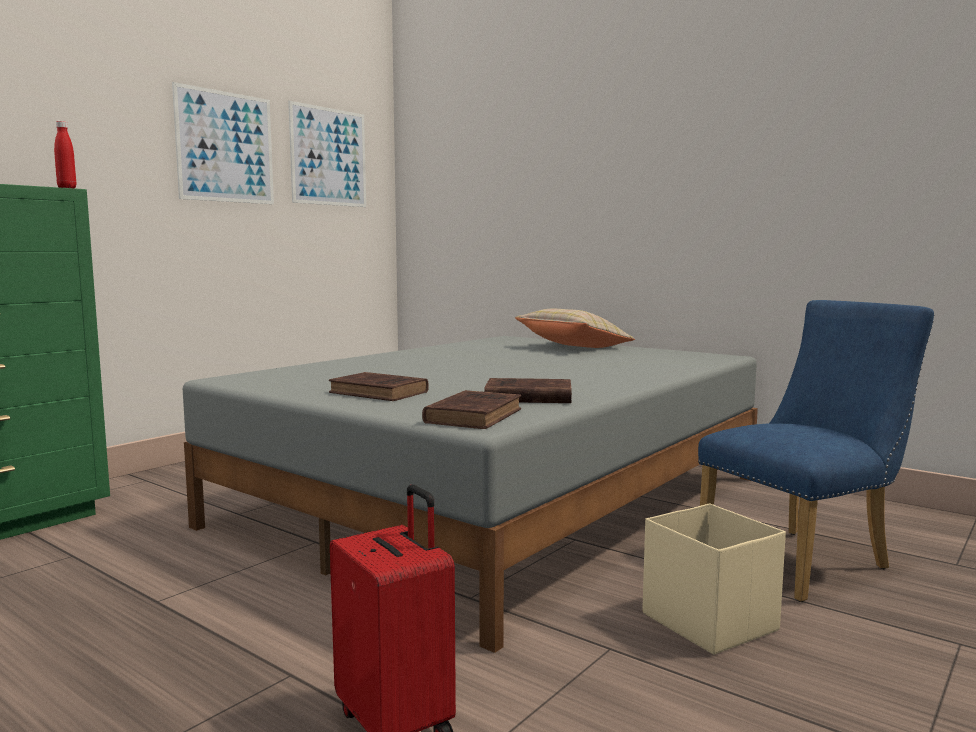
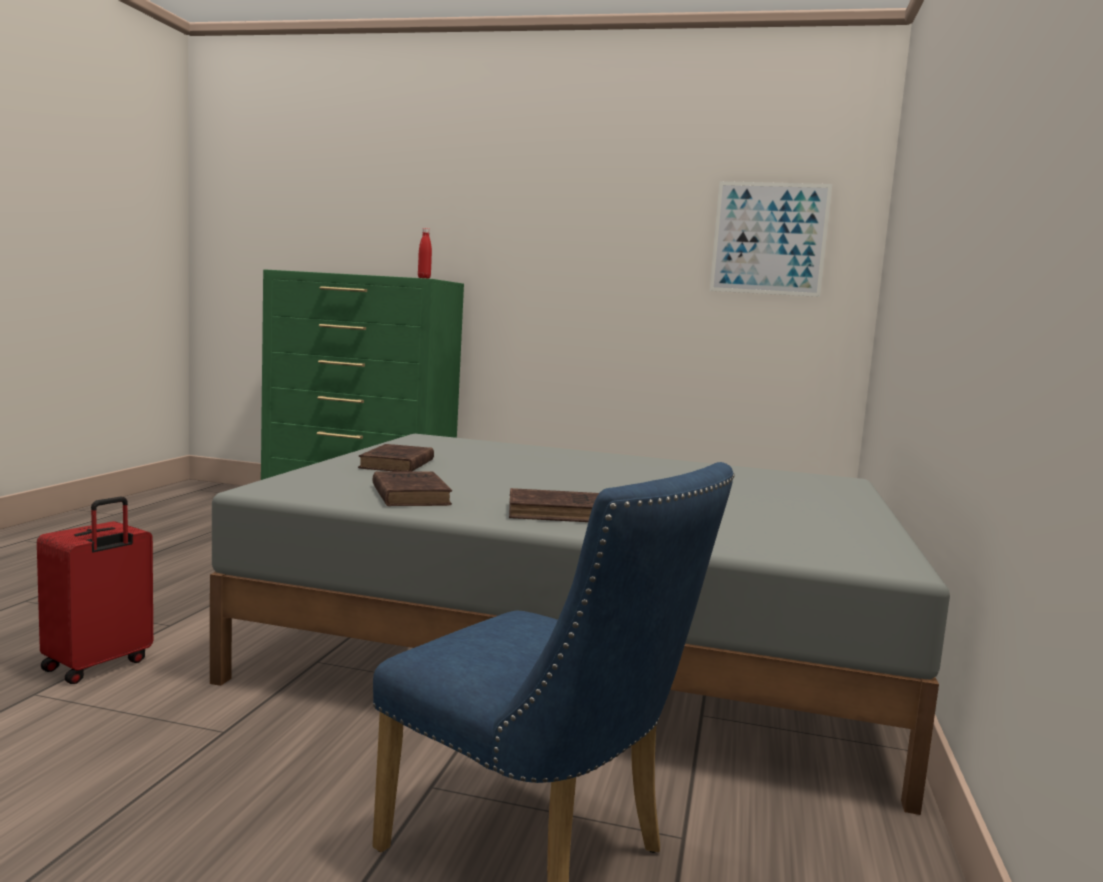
camera: 65 degrees right, 0 degrees up
picture [172,82,274,204] -> none
brown book [422,390,521,429] -> brown book moved to [509,488,599,522]
beige pillow [515,309,635,348] -> none
beige storage box [642,503,786,655] -> none

